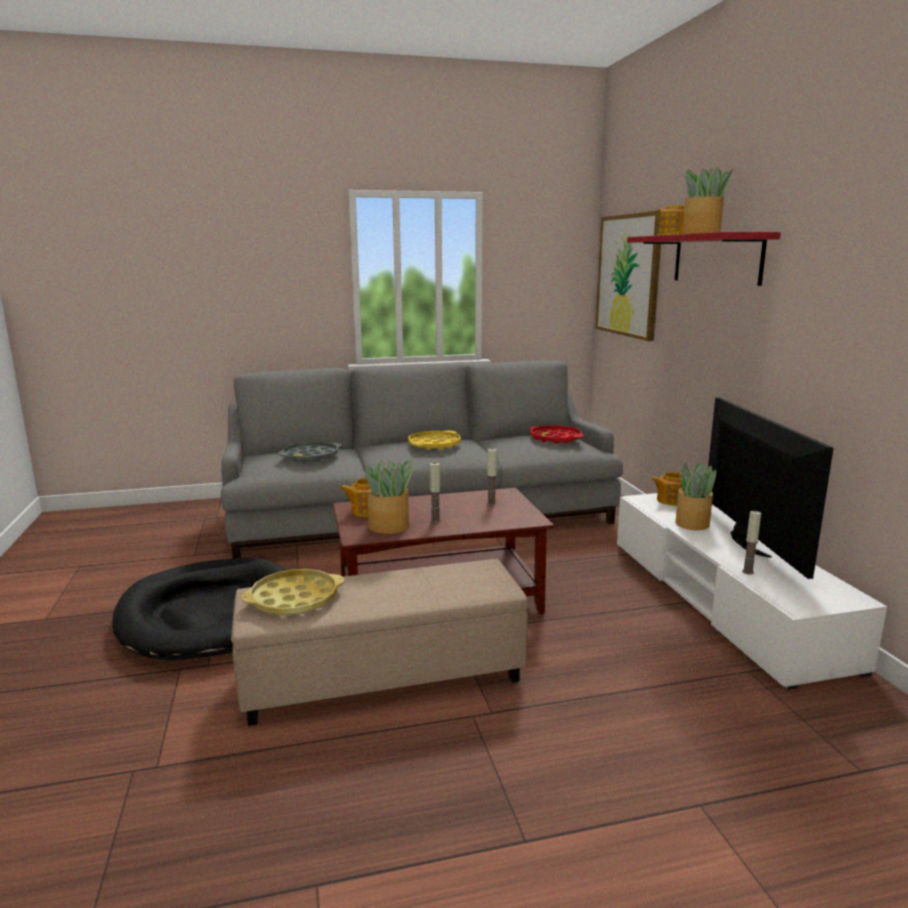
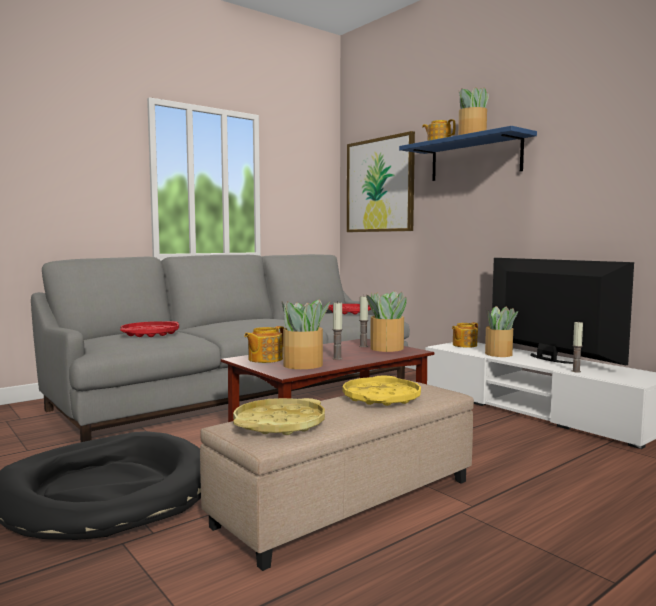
camera: 25 degrees left, 10 degrees down
grey tray [278,442,342,463] -> red tray [120,321,179,337]
yellow tray [409,430,461,450] -> yellow tray moved to [343,376,421,406]
red shelf [627,232,781,286] -> blue shelf [399,126,537,181]
none -> potted plant [366,291,407,352]

